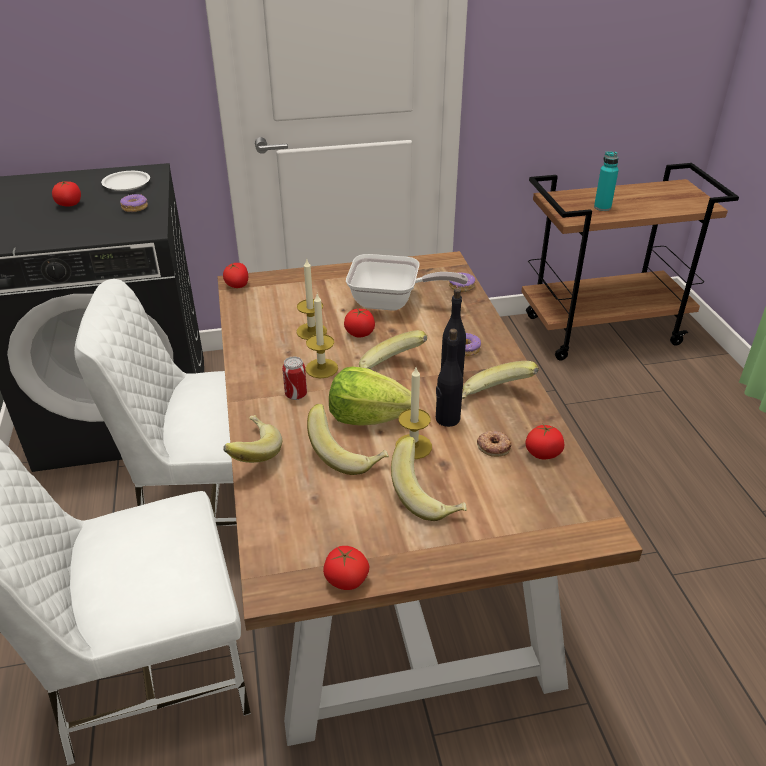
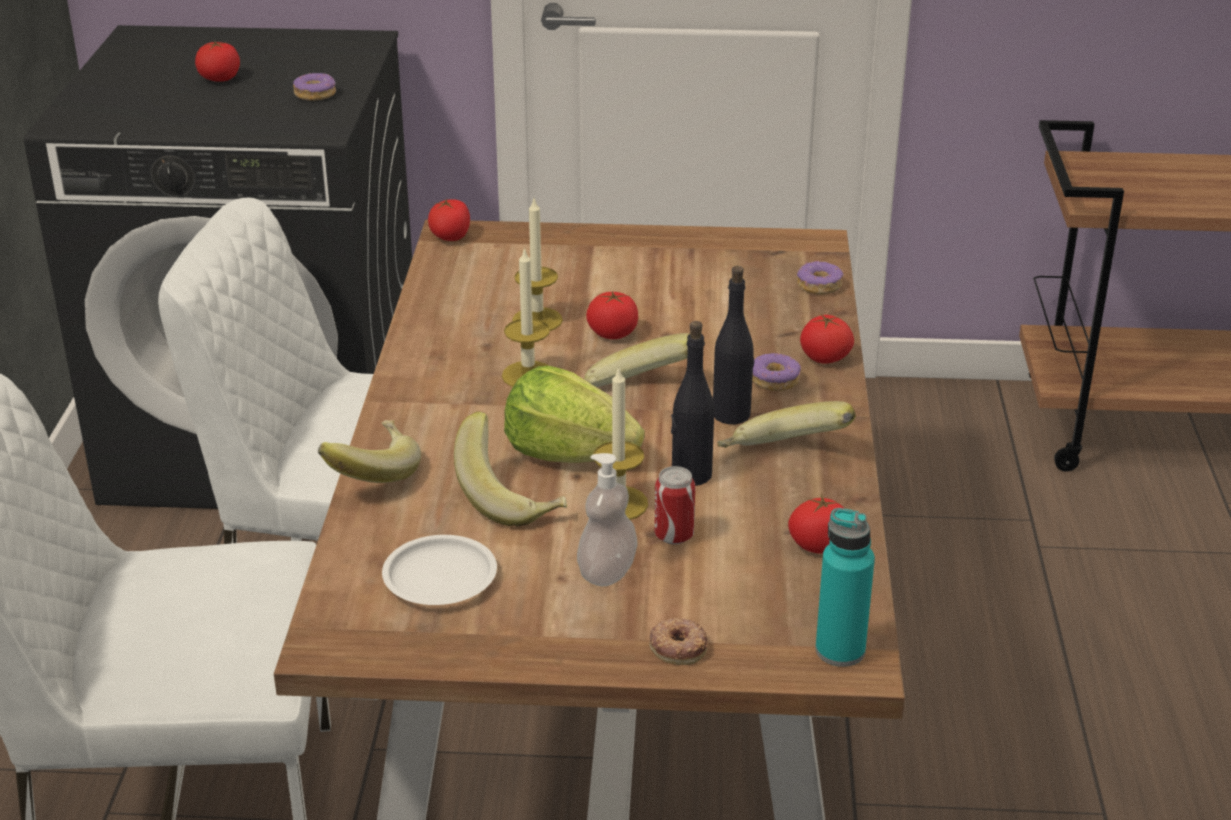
camera: 15 degrees right, 5 degrees down
white plate [101,171,150,191] -> white plate moved to [382,535,497,605]
can [282,357,307,400] -> can moved to [654,466,695,545]
tomato [323,546,369,590] -> tomato moved to [800,314,854,364]
frying pan [346,254,468,311] -> none
banana [391,436,467,521] -> soap dispenser [577,453,638,586]
donut [477,431,512,457] -> donut moved to [650,618,708,665]
turquoise bottle [594,151,619,211] -> turquoise bottle moved to [815,508,875,667]

